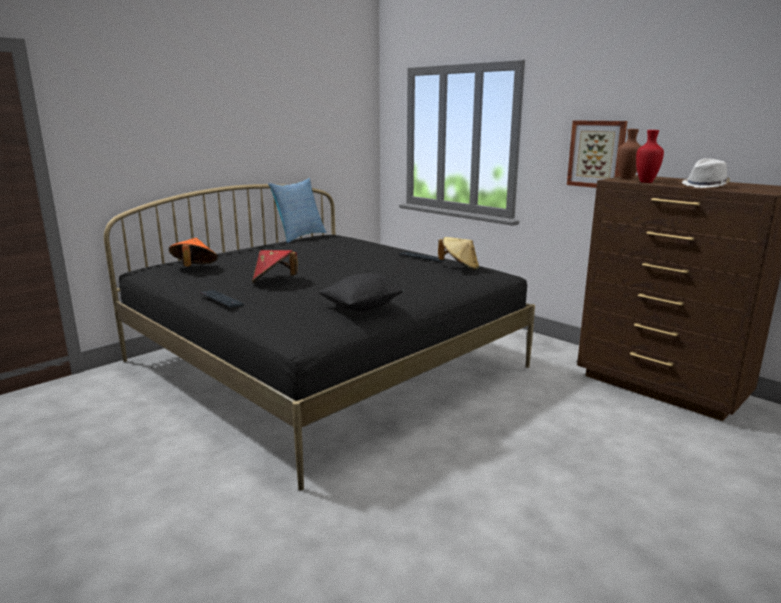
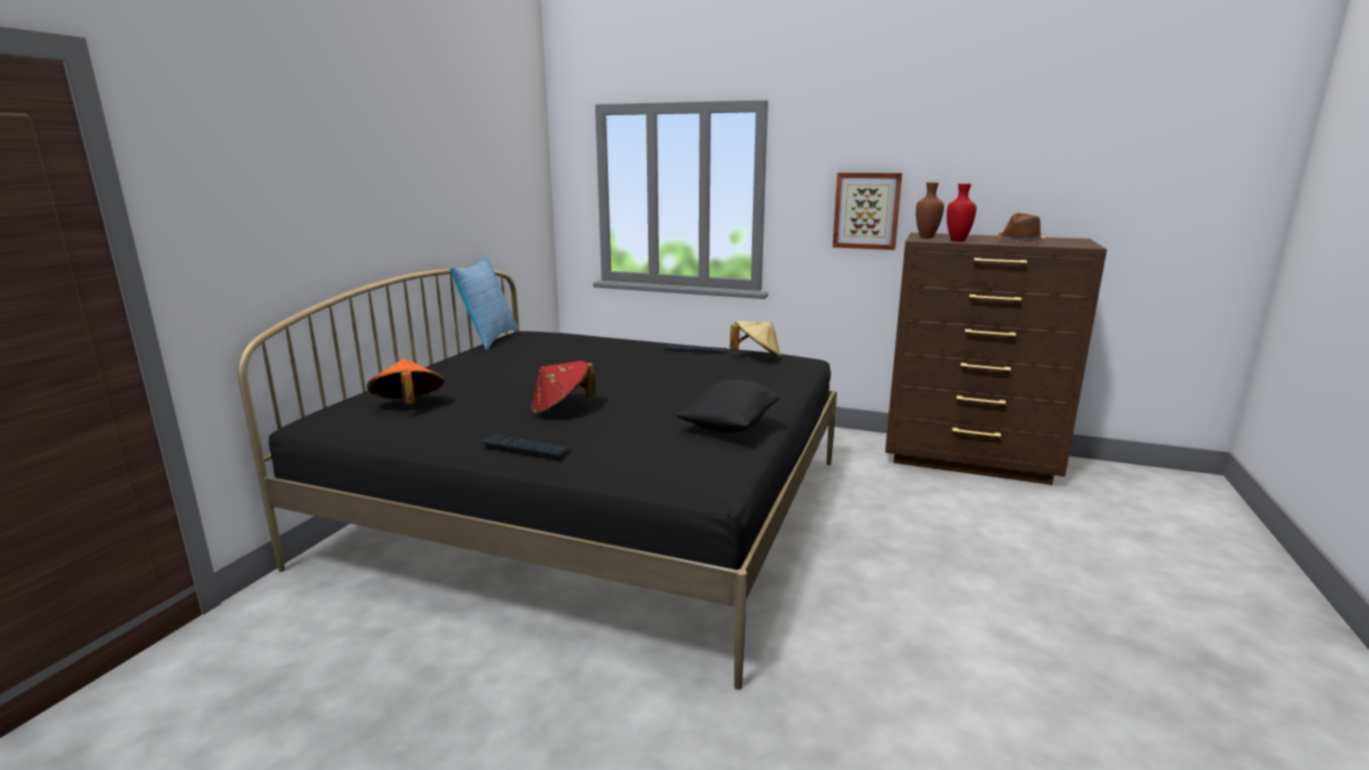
camera: 25 degrees left, 0 degrees up
white hat [682,158,730,188] -> brown hat [996,213,1046,245]

